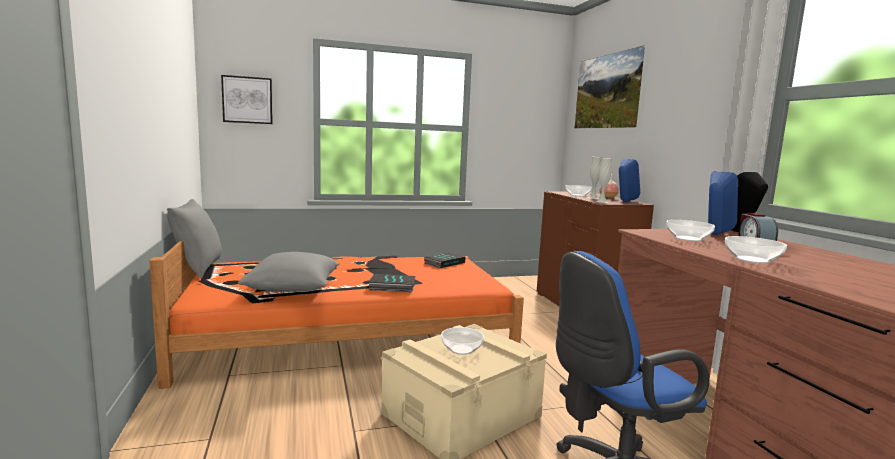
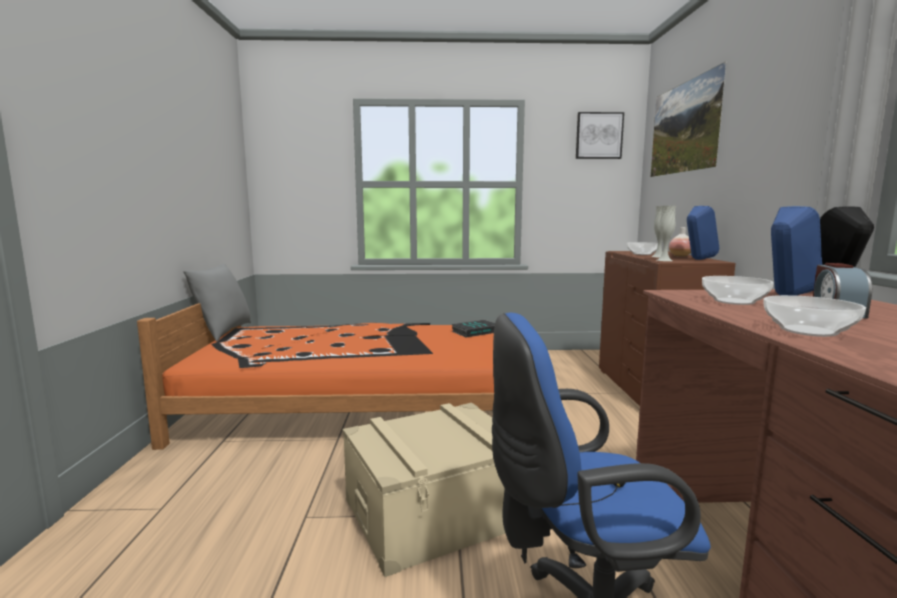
camera: 15 degrees right, 0 degrees up
picture [221,75,273,124] -> picture moved to [576,112,624,159]
grey pillow [238,252,340,292] -> none
book [368,274,415,292] -> none
bowl [441,327,484,355] -> none

